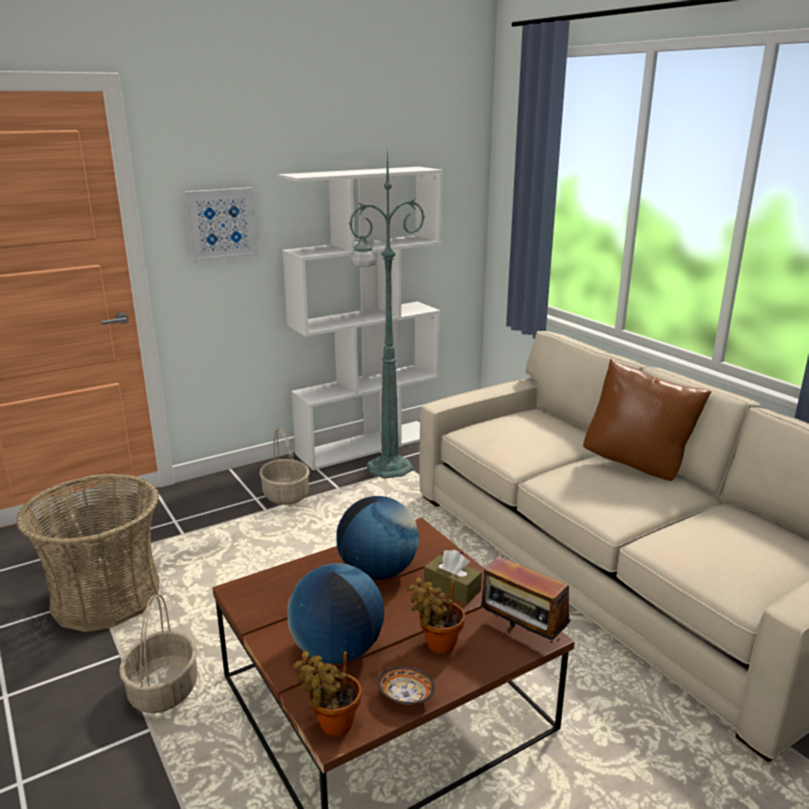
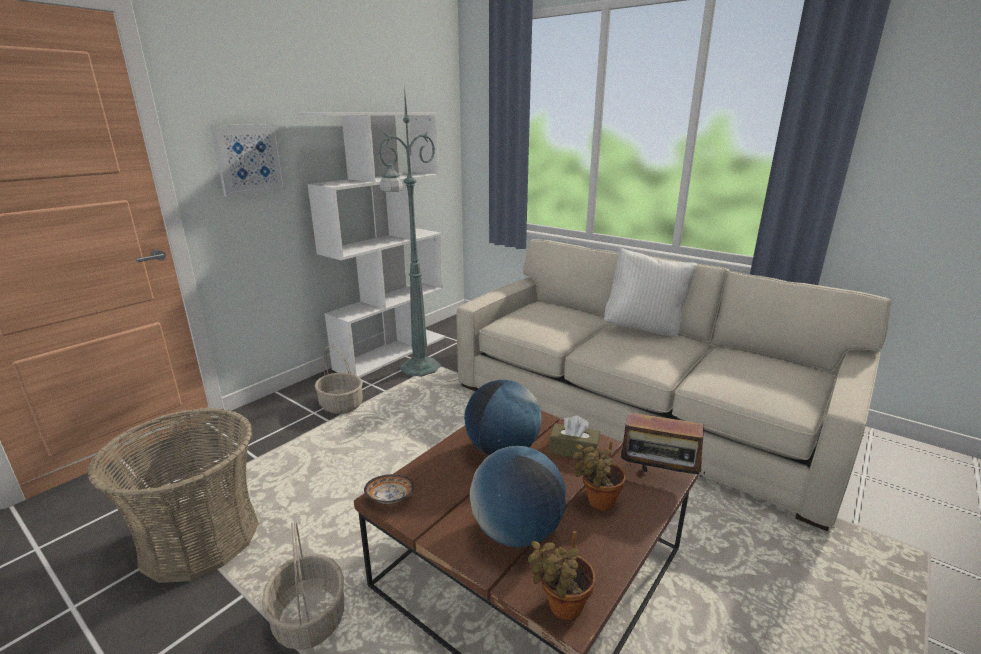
camera: 20 degrees left, 0 degrees up
bowl [377,666,435,705] -> bowl moved to [364,474,414,504]
brown pillow [583,359,711,481] -> white pillow [604,247,697,337]

